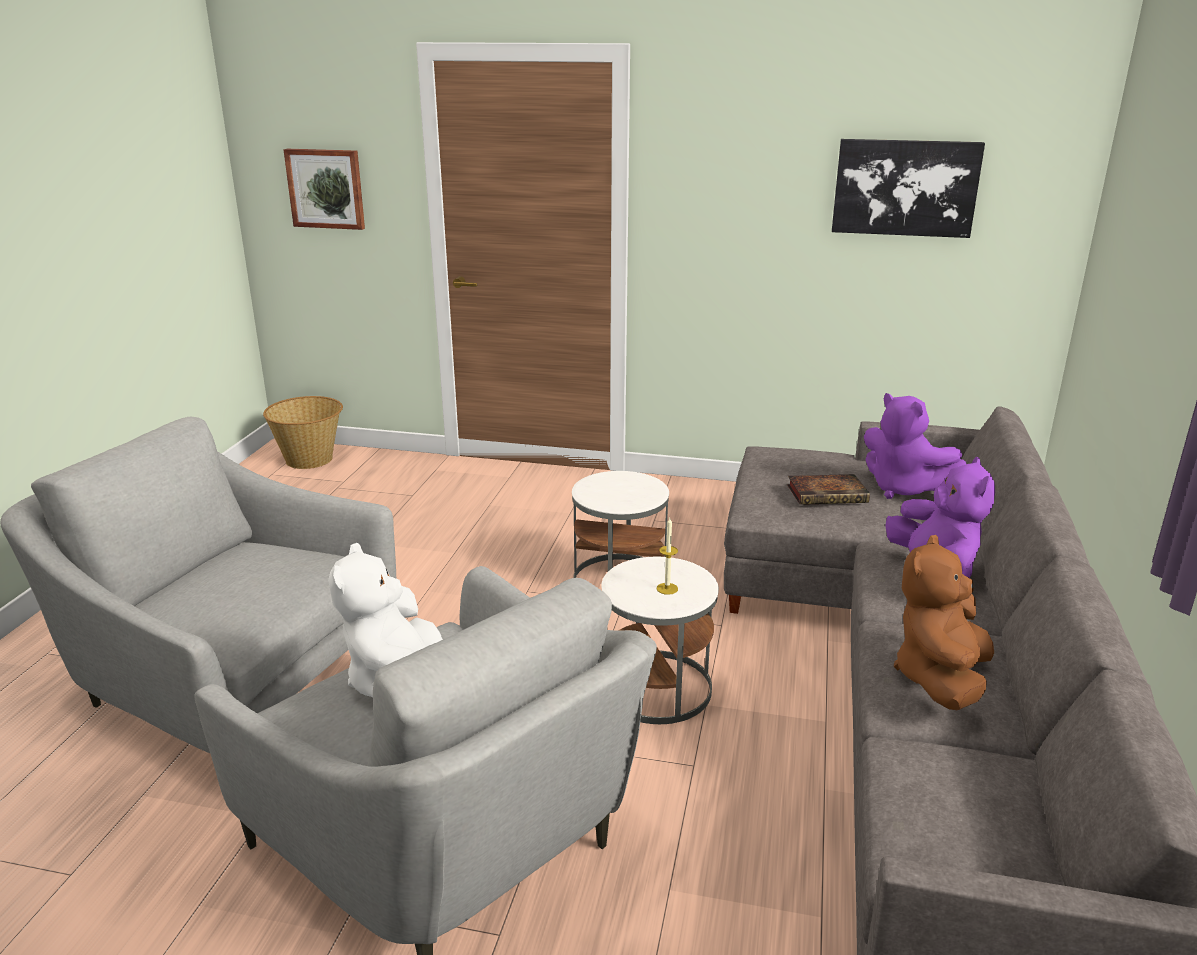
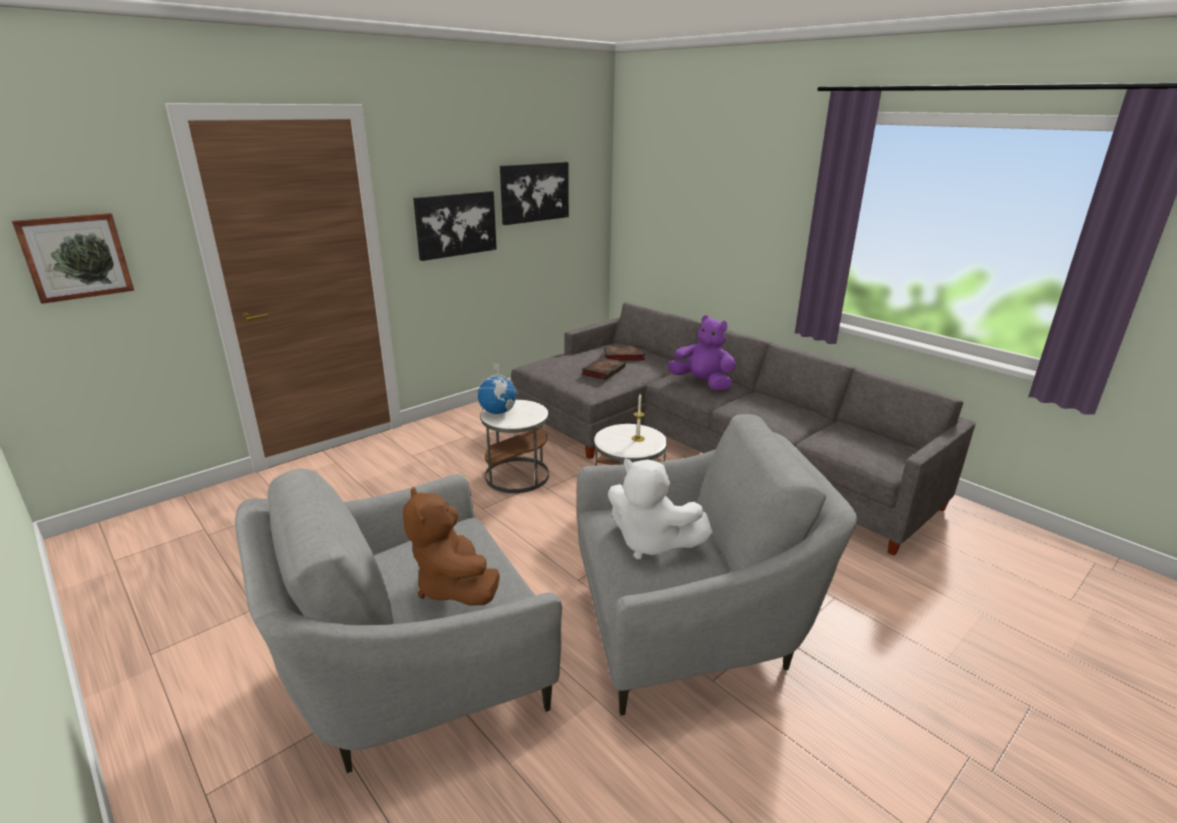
camera: 55 degrees left, 0 degrees up
basket [263,396,343,469] -> none
purple plush toy [864,393,966,499] -> book [604,346,645,361]
brown plush toy [894,535,994,710] -> brown plush toy moved to [403,486,500,606]
none -> picture [413,191,497,261]
none -> globe [475,363,518,414]

